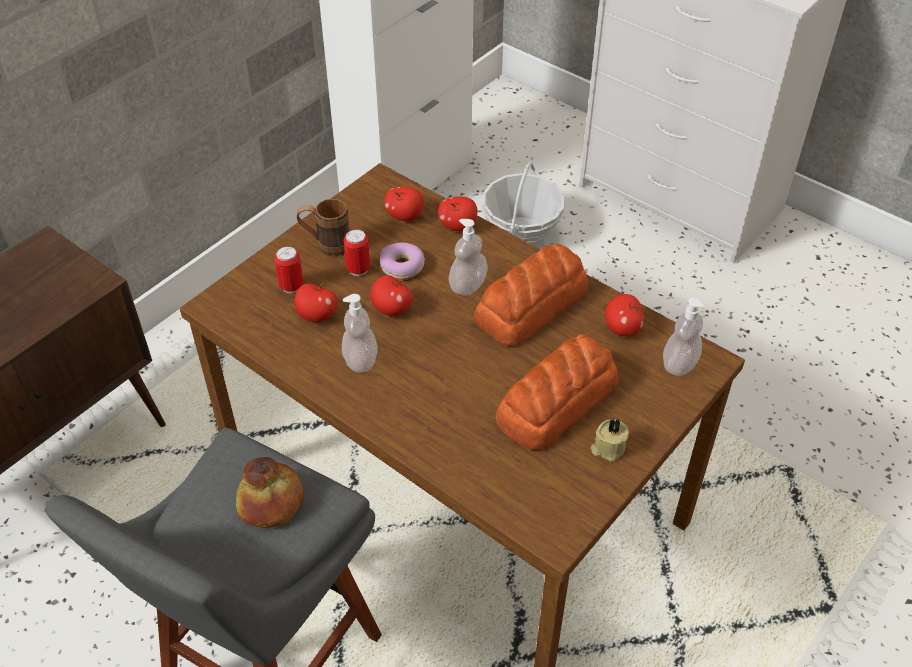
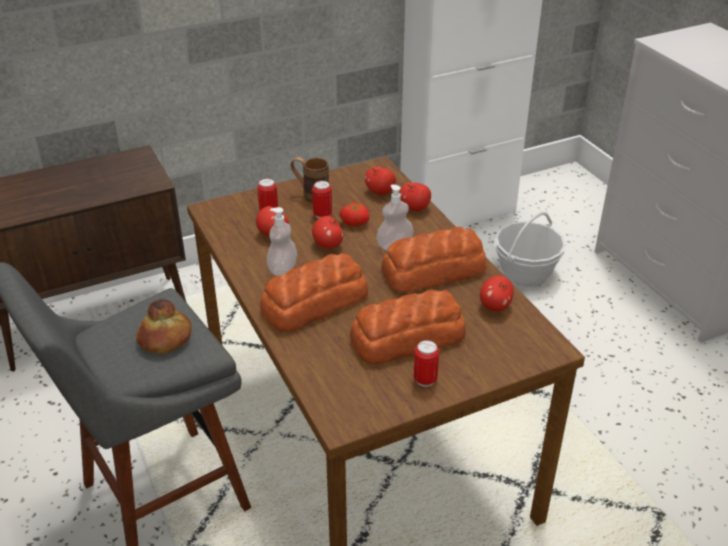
camera: 25 degrees right, 10 degrees down
donut [380,243,425,279] -> tomato [339,202,369,226]
beige candle [591,419,629,462] -> can [414,340,439,387]
soap dispenser [663,298,706,376] -> none
none -> bread [260,253,368,332]

